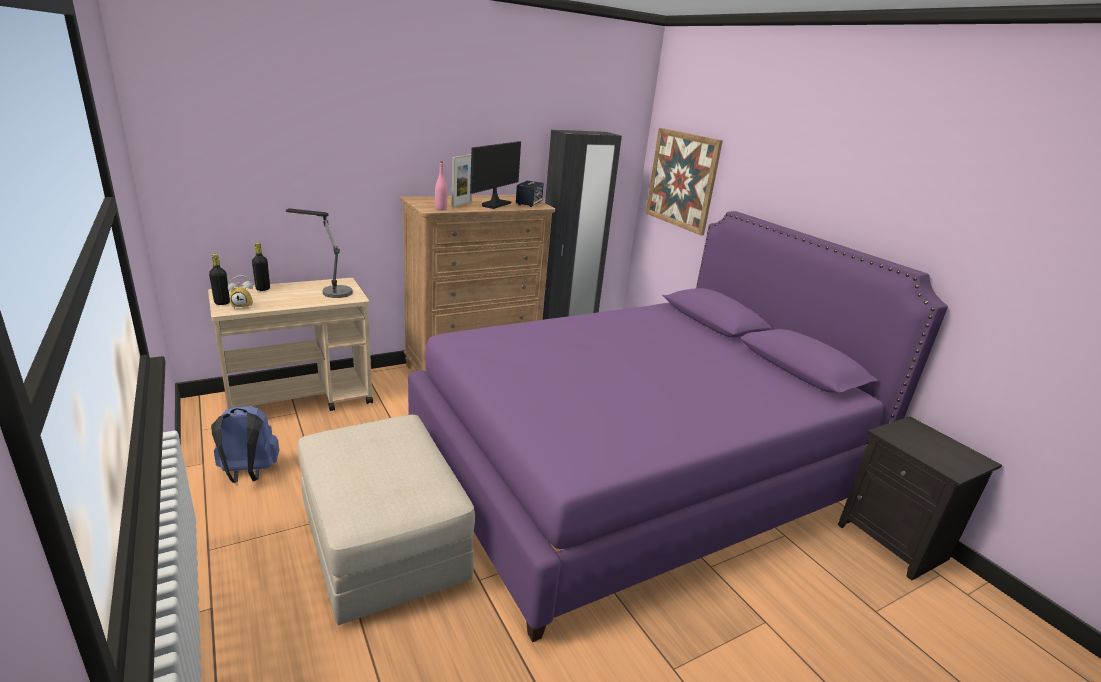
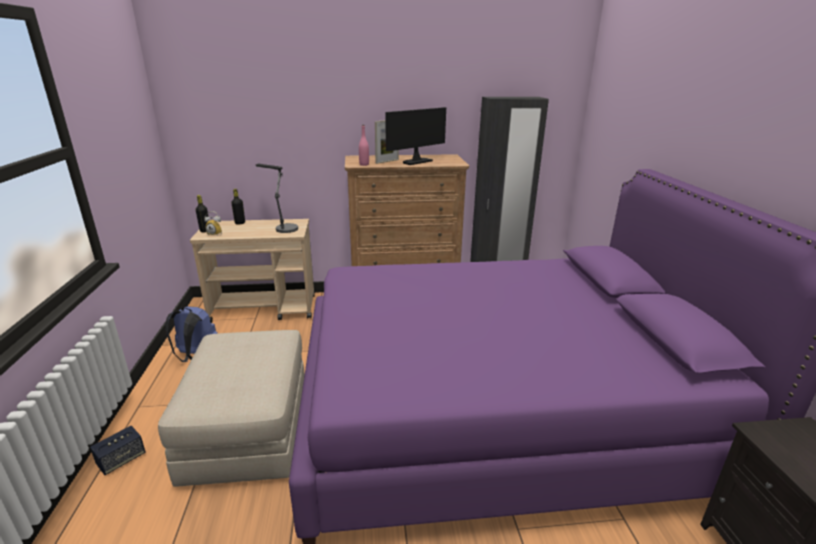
camera: 25 degrees right, 0 degrees up
speaker [516,181,544,207] -> speaker moved to [90,426,145,475]
picture [645,128,723,235] -> none

